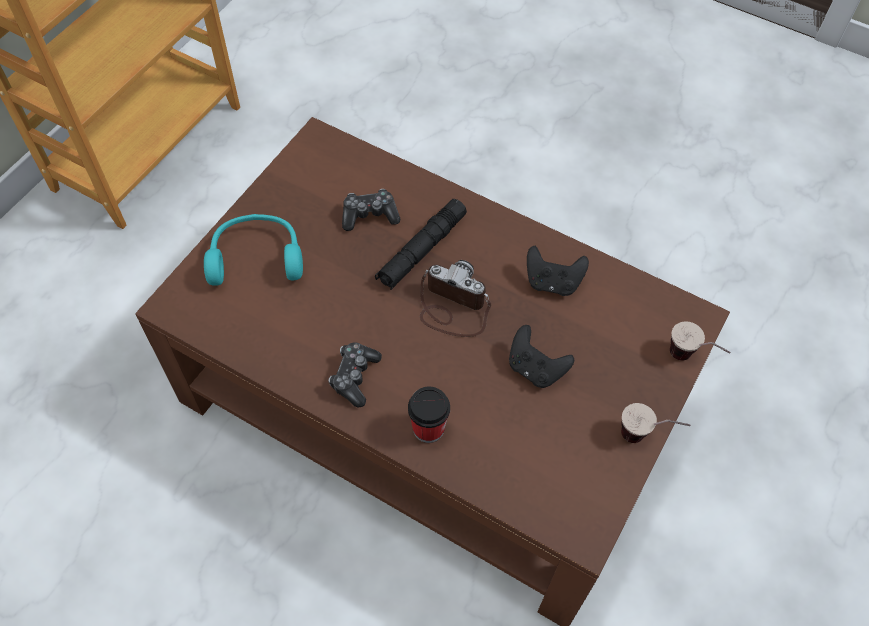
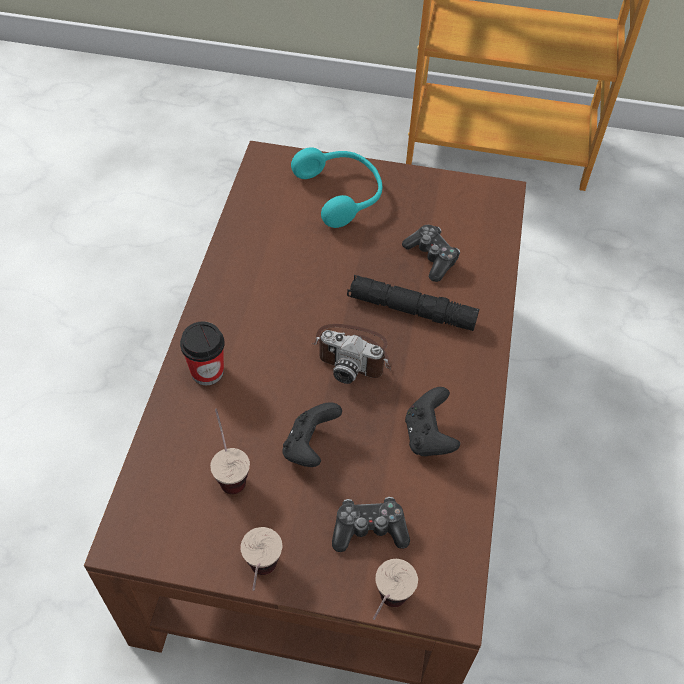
camera: 70 degrees right, 5 degrees down
game controller [328,342,382,407] -> game controller moved to [332,497,410,552]
camera [420,260,491,337] -> camera turned 105 degrees clockwise [312,324,391,384]
none -> cup [210,408,250,494]

